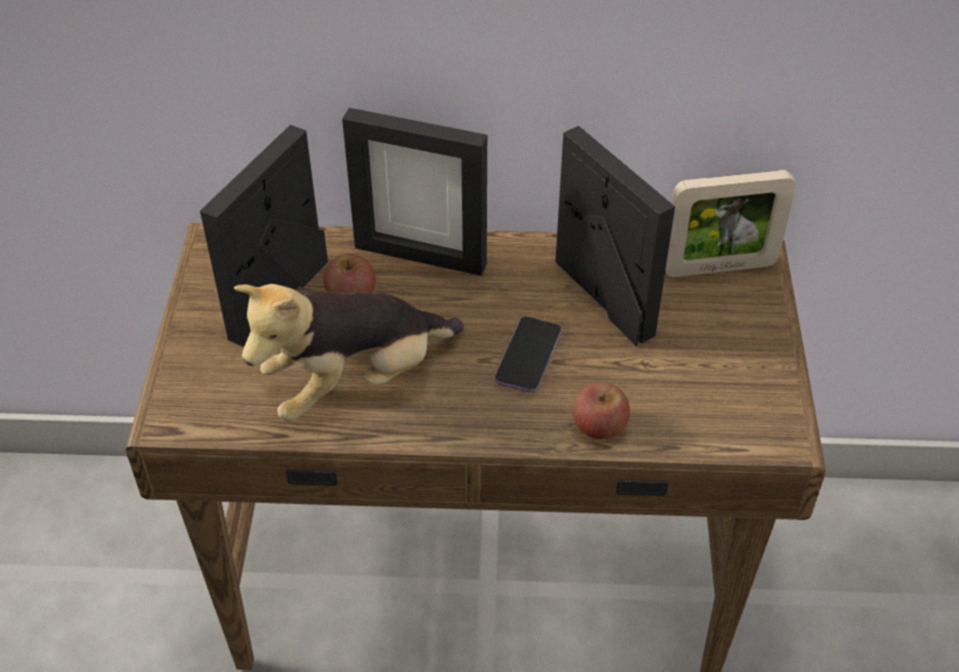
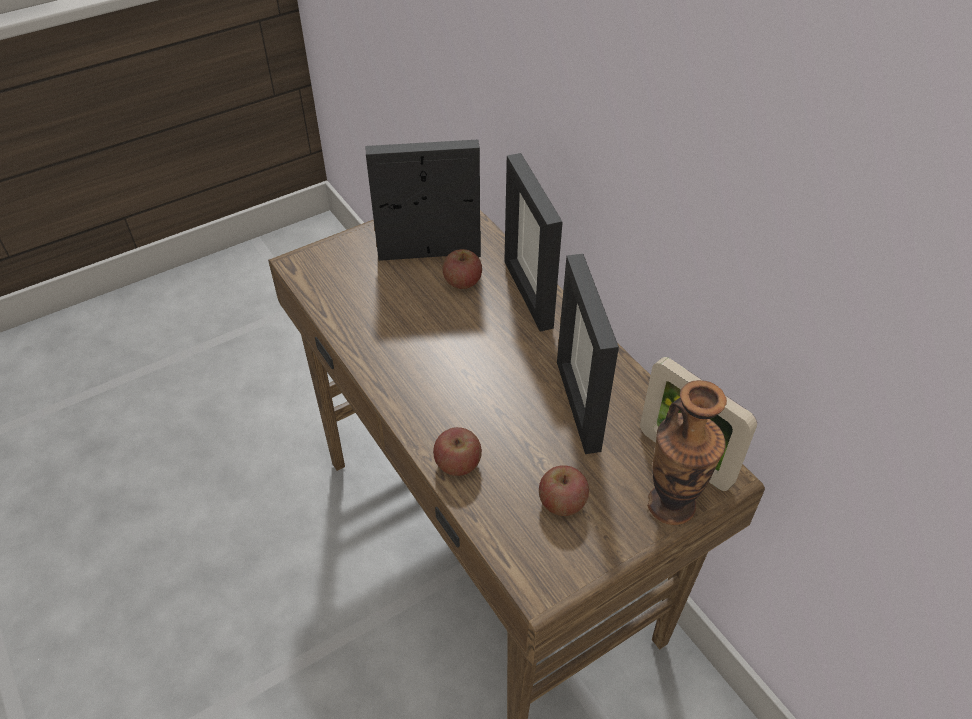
camera: 55 degrees right, 0 degrees up
plush toy [234,284,464,421] -> none
phone [495,317,562,393] -> none
picture frame [555,126,675,346] -> picture frame turned 150 degrees clockwise [557,254,619,454]
none -> apple [539,465,589,516]
none -> vase [647,380,727,525]

